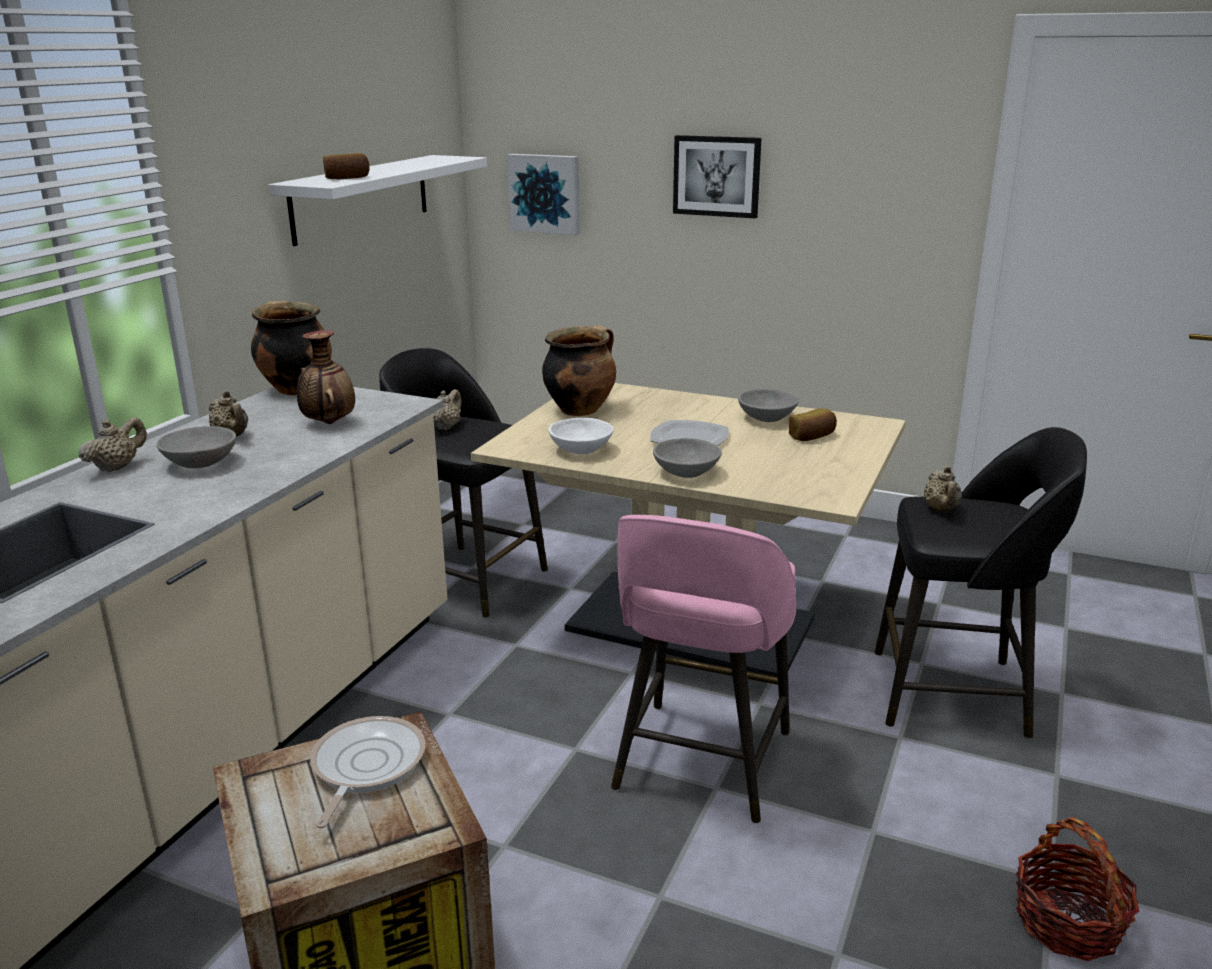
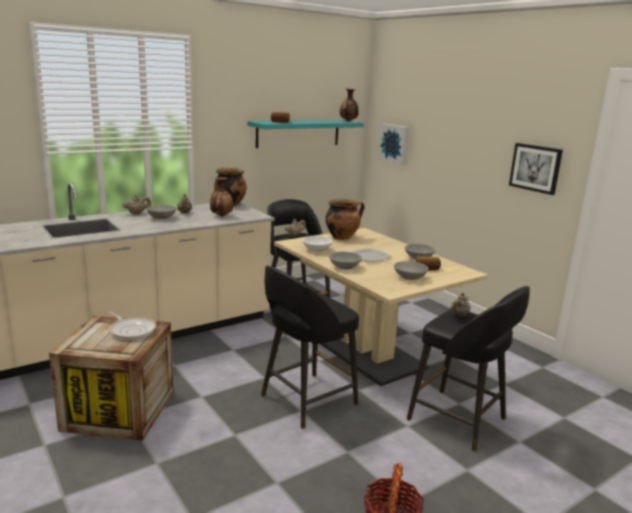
camera: 30 degrees right, 5 degrees down
white shelf [269,155,487,246] -> turquoise shelf [247,120,364,148]
frying pan [310,716,425,828] -> frying pan turned 90 degrees clockwise [108,311,156,340]
pink stool [611,515,796,823] -> black stool [261,266,359,429]
picture [673,135,762,219] -> picture moved to [509,143,563,195]
none -> vase [340,89,359,121]
none -> grey bowl [394,261,428,280]

